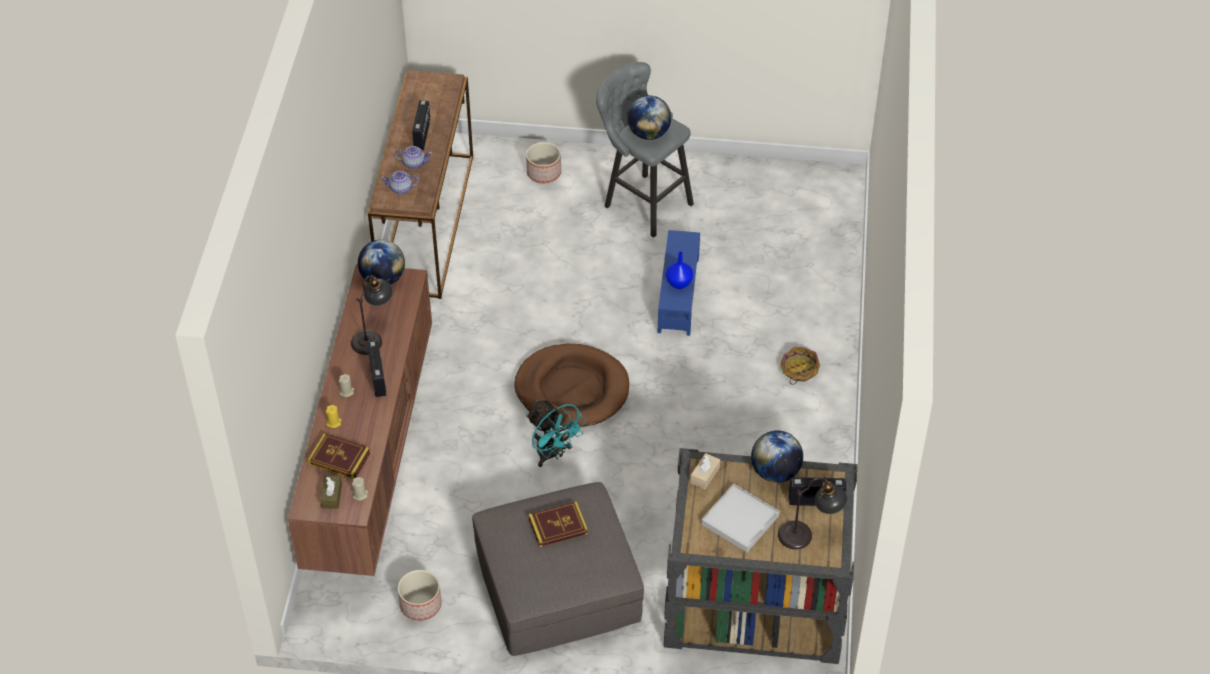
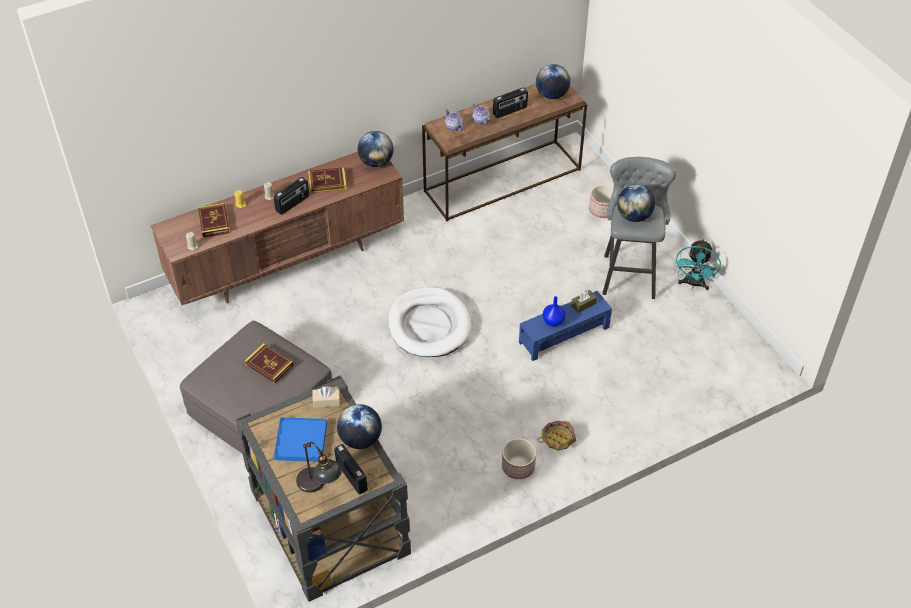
camera: 55 degrees right, 0 degrees up
brown tissue box [320,475,342,509] -> brown tissue box moved to [571,290,597,313]
grey table lamp [351,275,393,355] -> book [308,167,347,193]
planter [398,570,442,621] -> planter moved to [502,438,536,479]
brown dog bed [514,344,629,427] -> white dog bed [388,287,471,357]
turquoise fan [526,400,586,467] -> turquoise fan moved to [675,239,721,290]
white tray [701,484,780,552] -> blue tray [274,417,327,462]
none -> globe [536,64,570,99]

